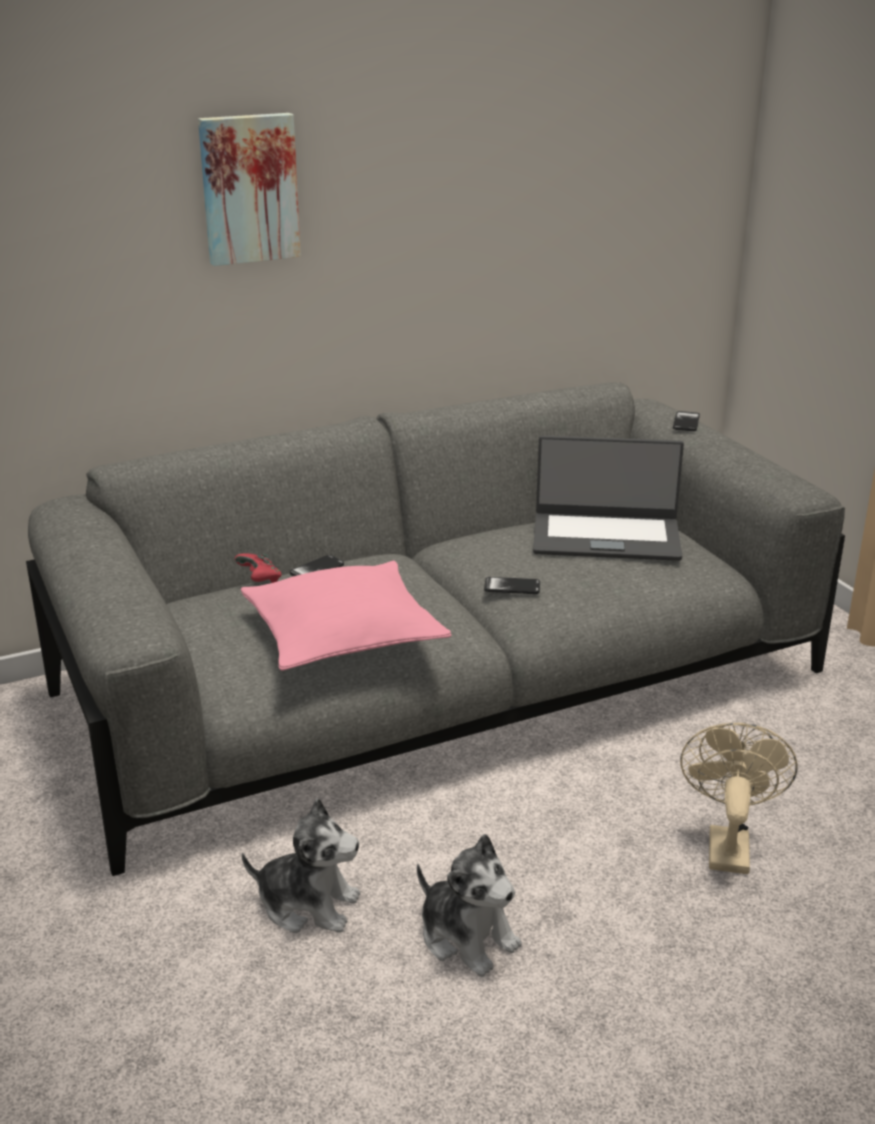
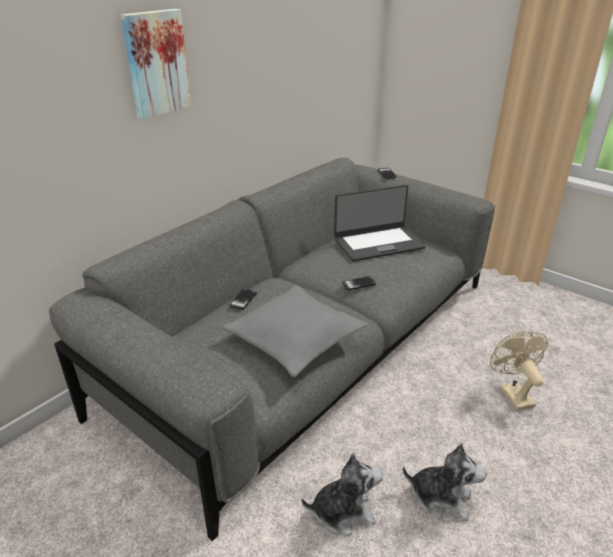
camera: 25 degrees left, 5 degrees up
red game controller [235,553,282,583] -> none
pink pillow [241,561,452,671] -> grey pillow [222,285,368,377]

